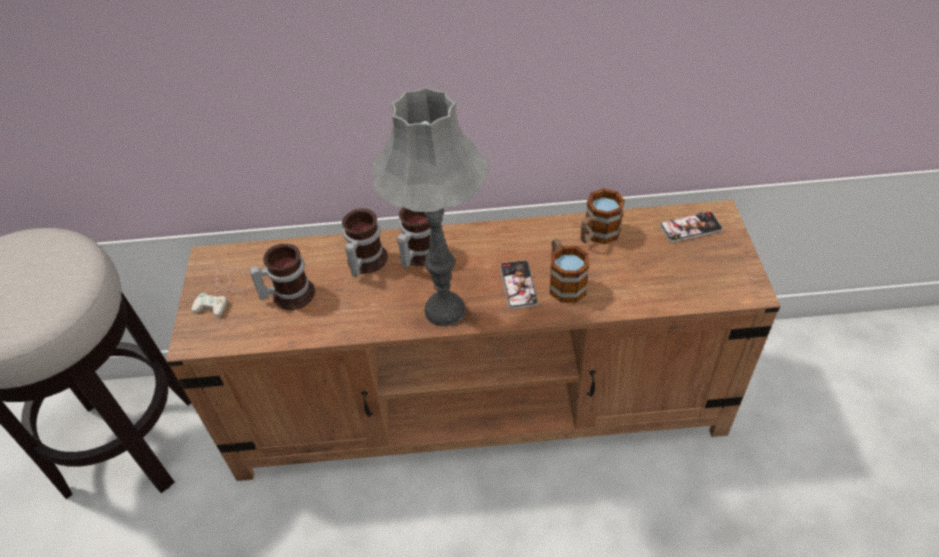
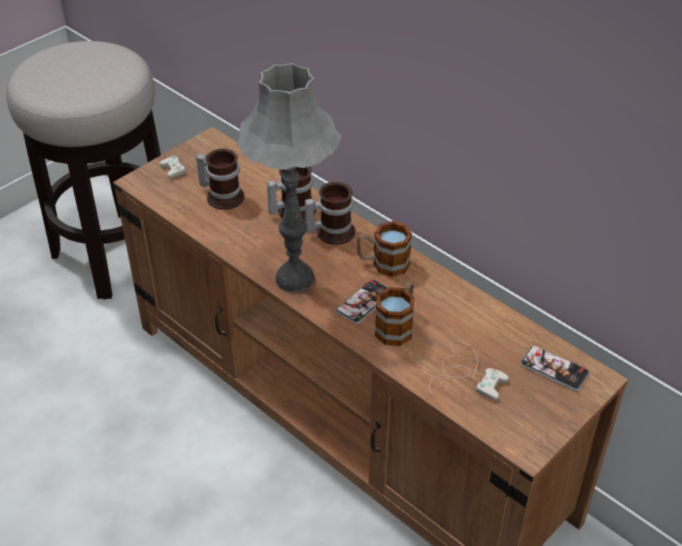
camera: 45 degrees right, 5 degrees down
mug [581,188,625,244] -> mug moved to [357,221,412,277]
none -> white game controller [429,340,509,400]

